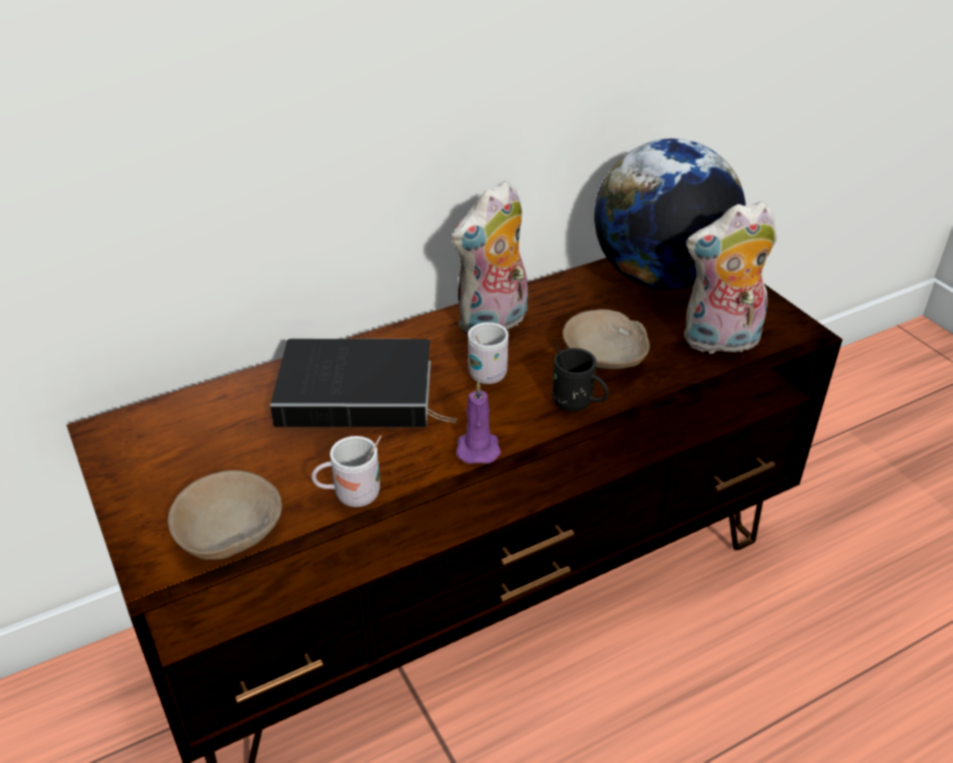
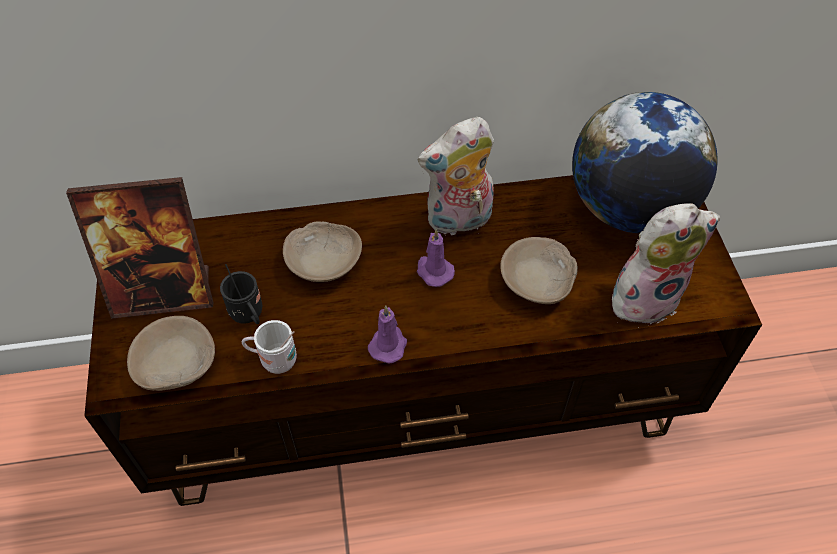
camera: 20 degrees right, 15 degrees up
book [270,339,457,427] -> beige bowl [283,221,362,282]
white mug [468,322,509,384] -> purple candle [417,229,455,287]
black mug [552,340,609,412] -> black mug moved to [220,264,262,324]
plush toy [684,201,777,354] -> plush toy turned 150 degrees clockwise [612,203,720,324]
none -> picture frame [66,177,214,319]

